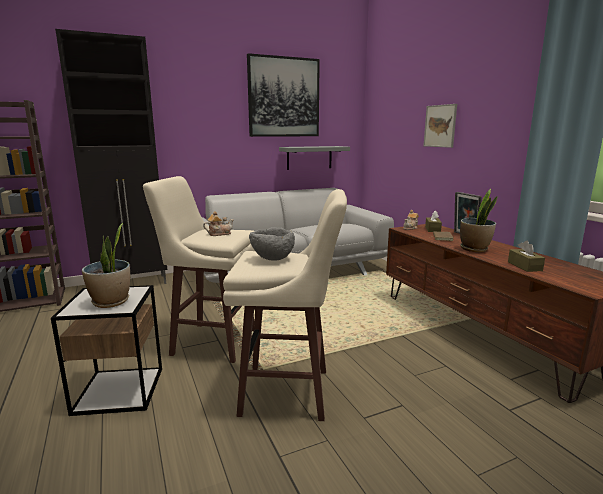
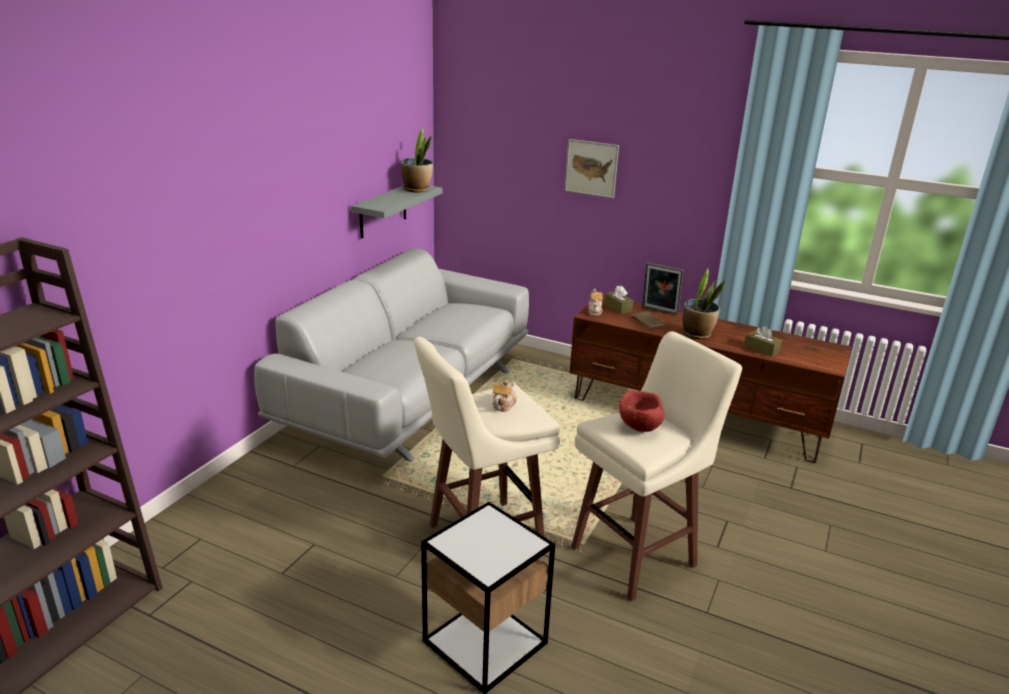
camera: 40 degrees left, 10 degrees up
black cabinet [55,29,167,284] -> none
potted plant [82,223,130,308] -> potted plant moved to [401,128,433,193]
picture [247,53,320,137] -> none
grey bowl [249,227,295,260] -> red bowl [619,390,664,432]

